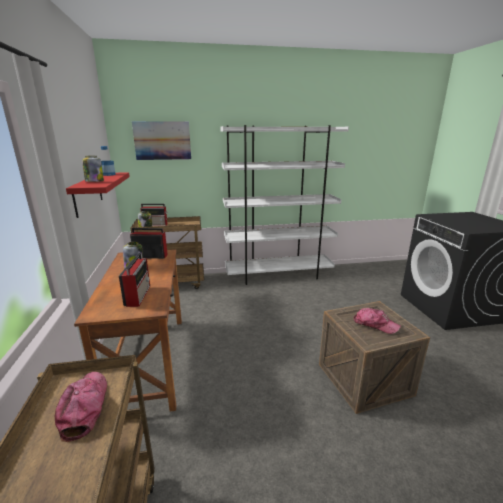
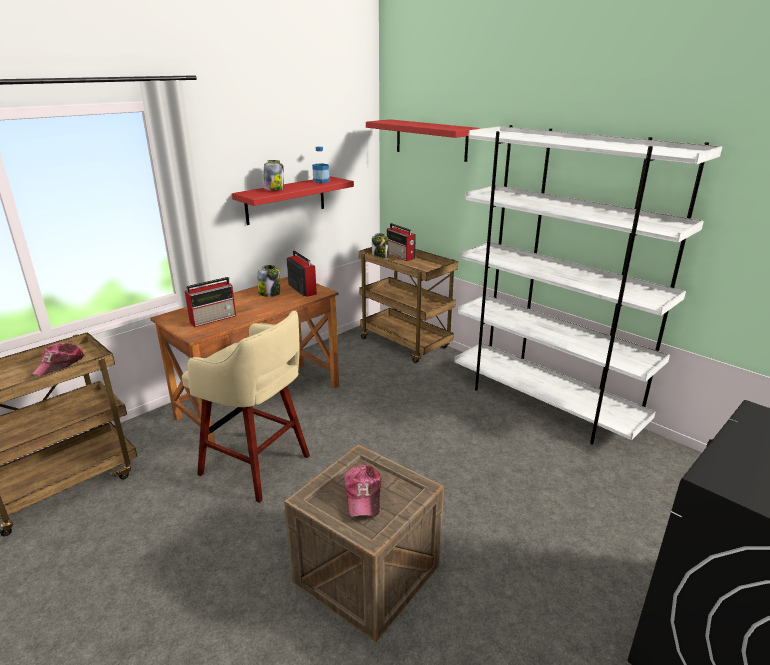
camera: 55 degrees right, 5 degrees up
cap [55,372,107,442] -> cap turned 150 degrees clockwise [31,343,84,376]
picture [132,121,191,160] -> red shelf [366,119,479,162]
none -> beige stool [182,311,310,503]

